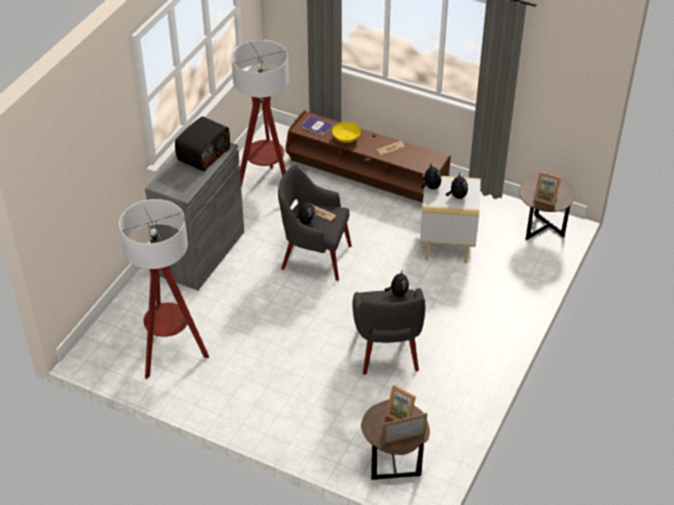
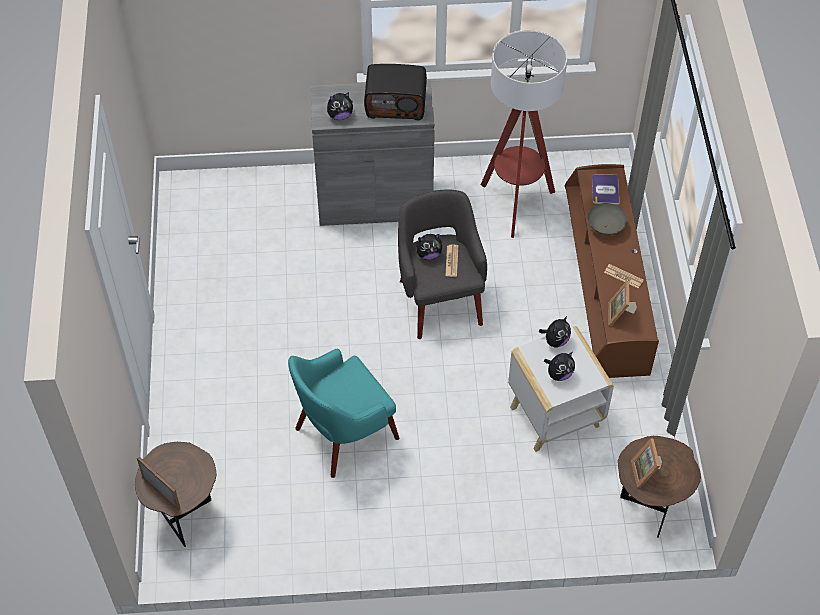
camera: 60 degrees right, 10 degrees up
floor lamp [119,199,209,379] -> none
yellow bowl [332,122,361,143] -> grey bowl [588,203,627,235]
grey armchair [352,288,425,375] -> turquoise armchair [288,349,399,478]
plush toy [384,269,409,297] -> plush toy moved to [327,92,353,120]
picture frame [385,385,416,420] -> picture frame moved to [608,281,637,326]

